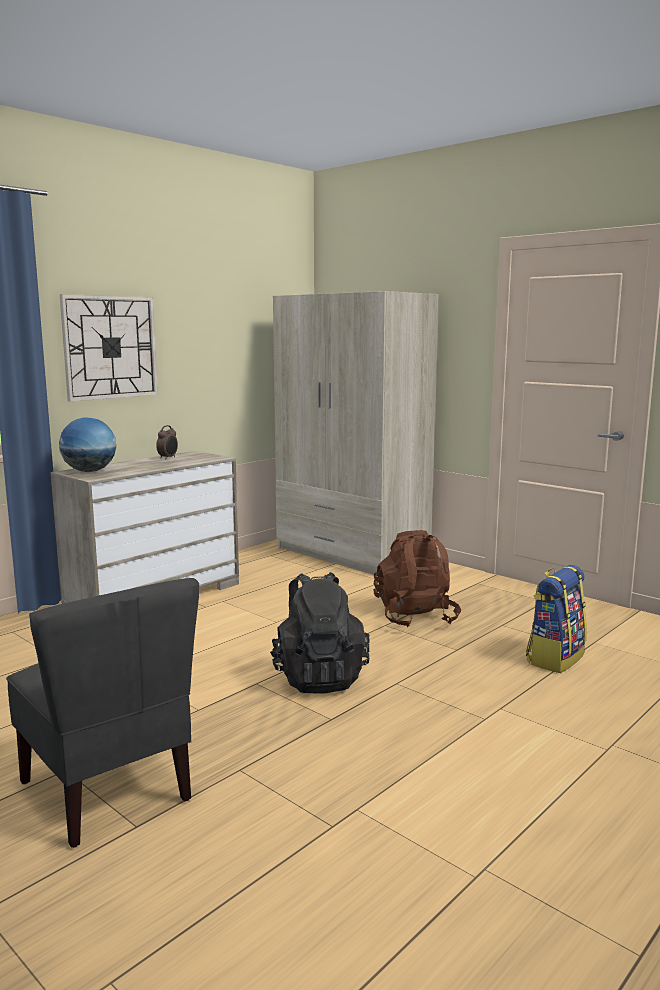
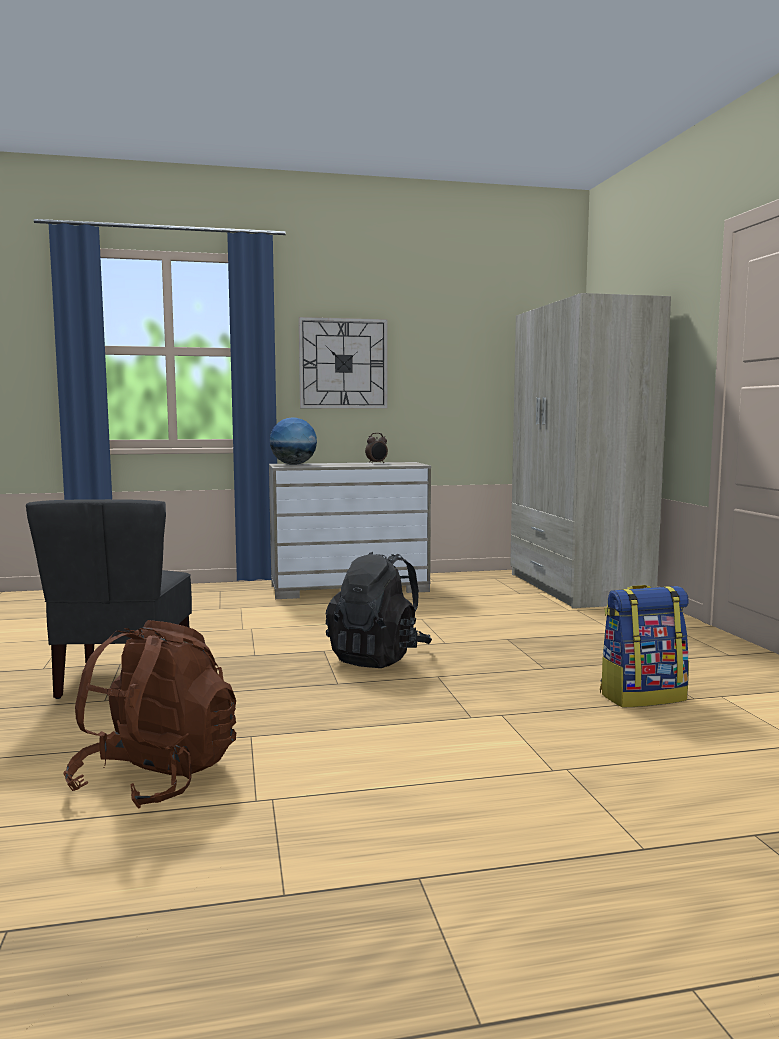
camera: 35 degrees right, 5 degrees down
brown backpack [373,530,461,627] -> brown backpack moved to [63,620,236,809]

